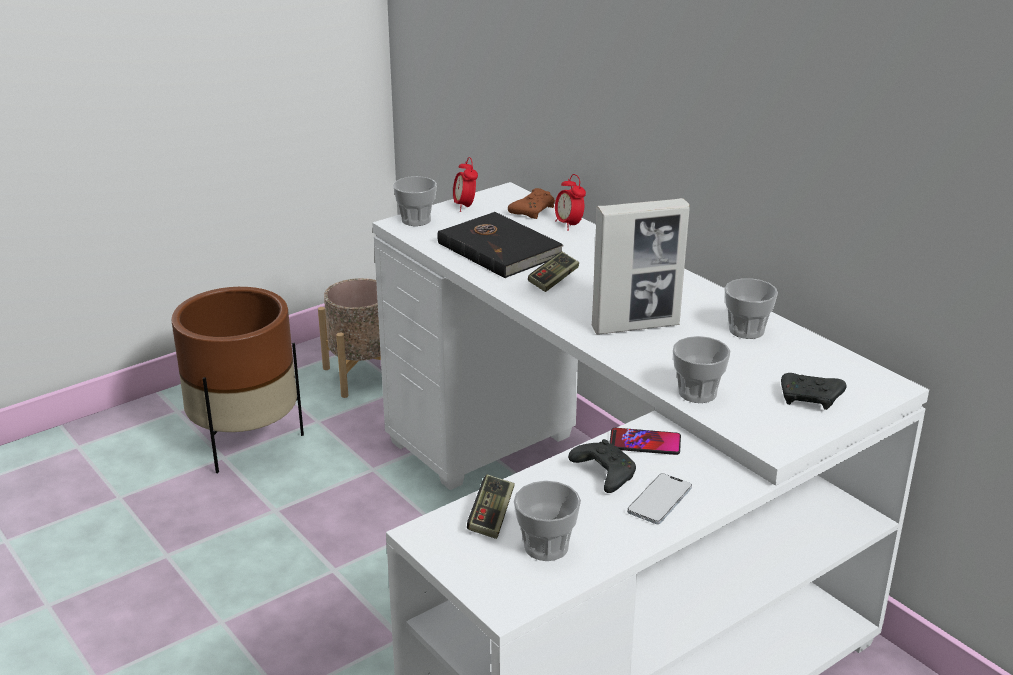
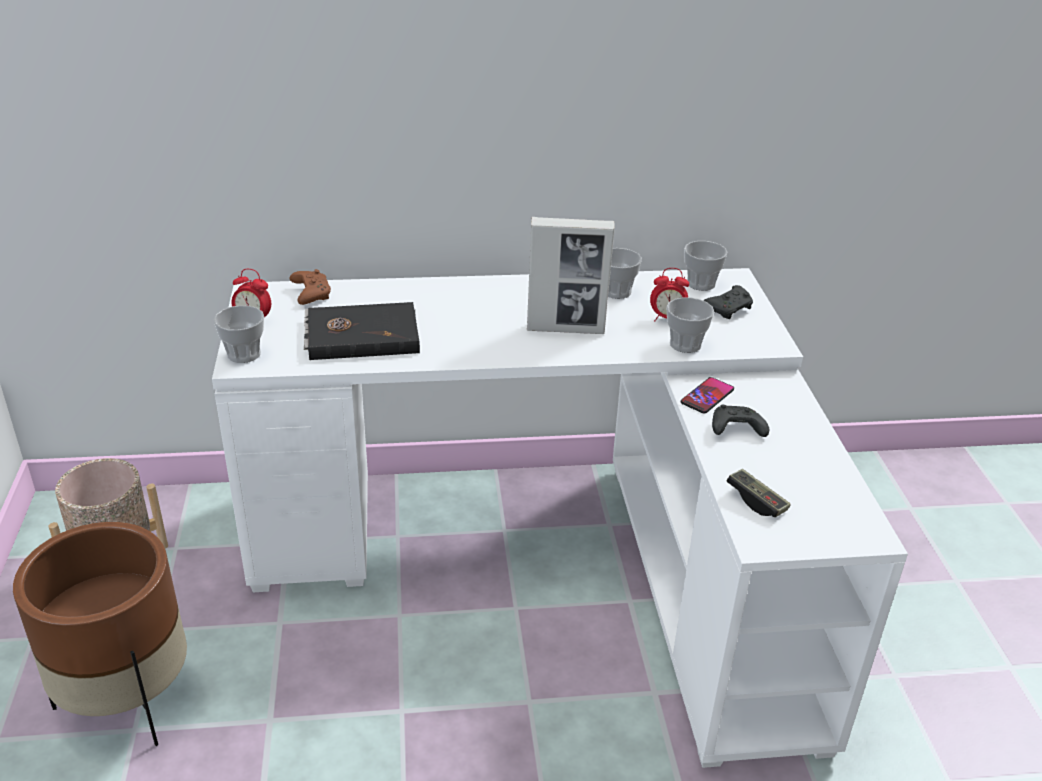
camera: 60 degrees left, 5 degrees up
cup [514,481,581,561] -> cup moved to [684,241,728,291]
game controller [528,252,579,292] -> none
alarm clock [555,174,586,231] -> alarm clock moved to [650,268,689,322]
picture frame [592,198,690,335] -> picture frame turned 75 degrees clockwise [527,217,615,334]
phone [627,473,692,524] -> none

